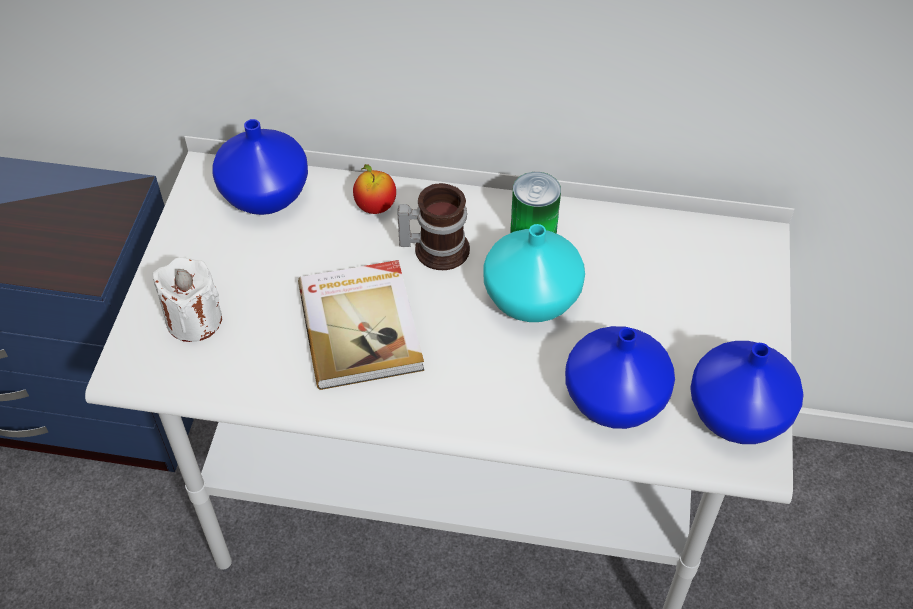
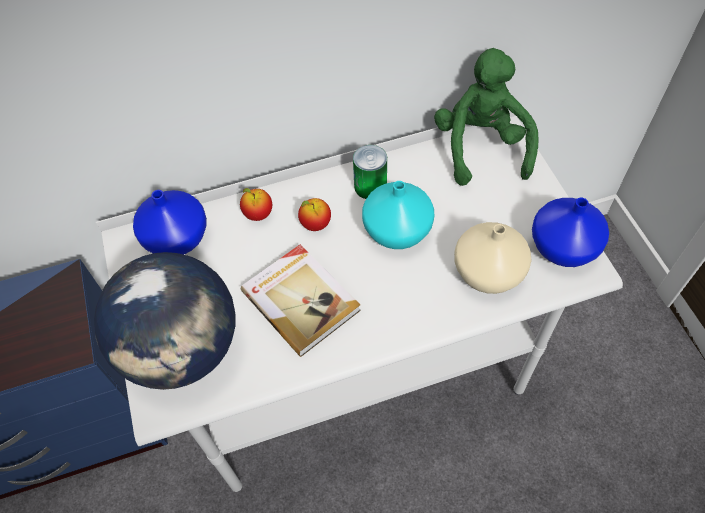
camera: 25 degrees left, 5 degrees up
white candle [153,257,222,342] -> globe [94,252,236,390]
mug [397,183,470,270] -> apple [298,198,331,231]
blue vase [565,326,675,429] -> beige vase [454,222,532,294]
none -> green plush toy [434,48,539,186]

